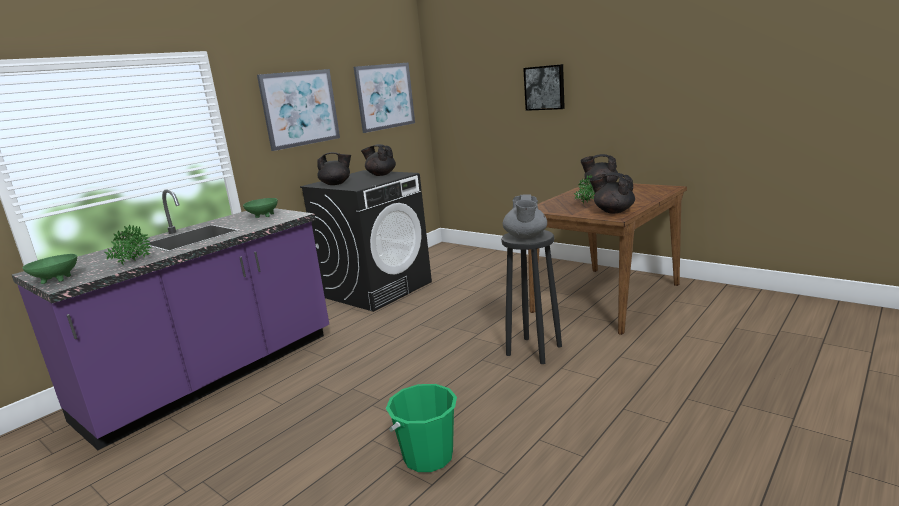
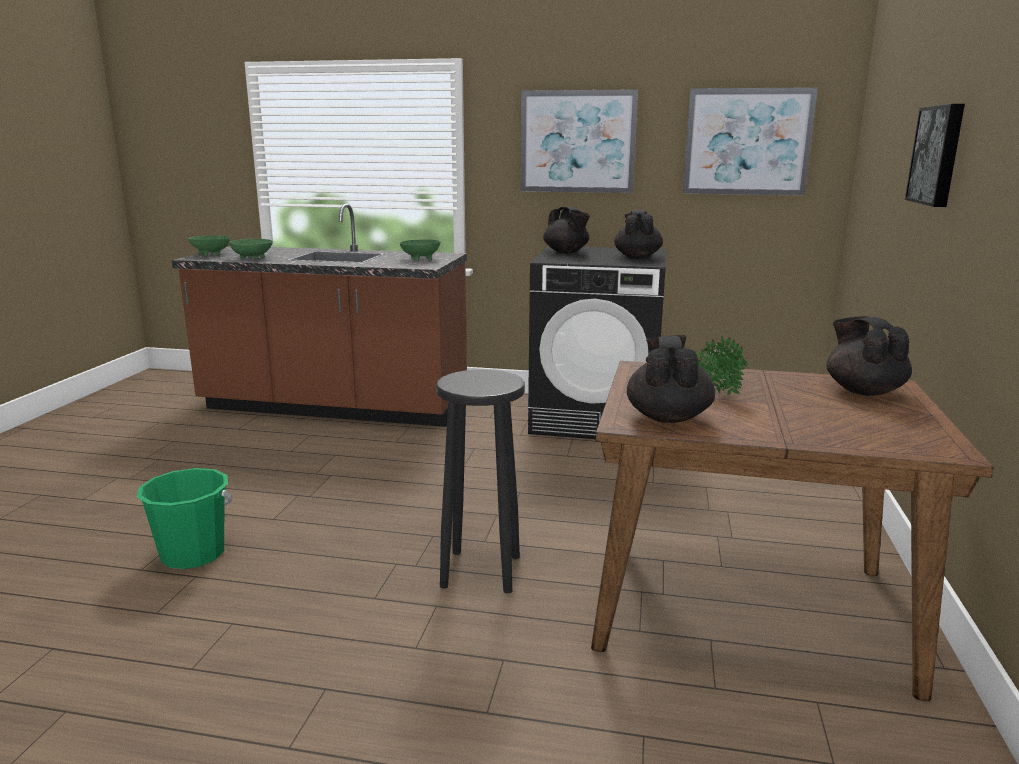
camera: 60 degrees right, 0 degrees up
purple counter [12,189,329,450] -> brown counter [172,203,467,427]
potted plant [104,225,151,265] -> green bowl [229,239,273,259]
grey teapot [503,194,547,239] -> none

